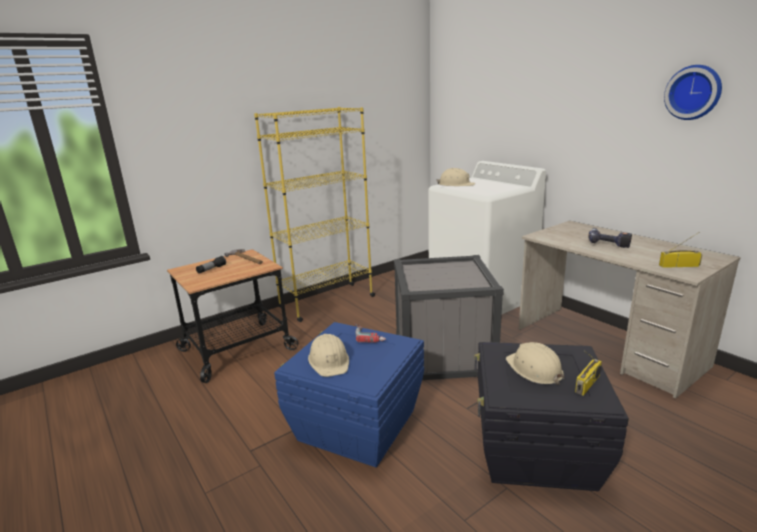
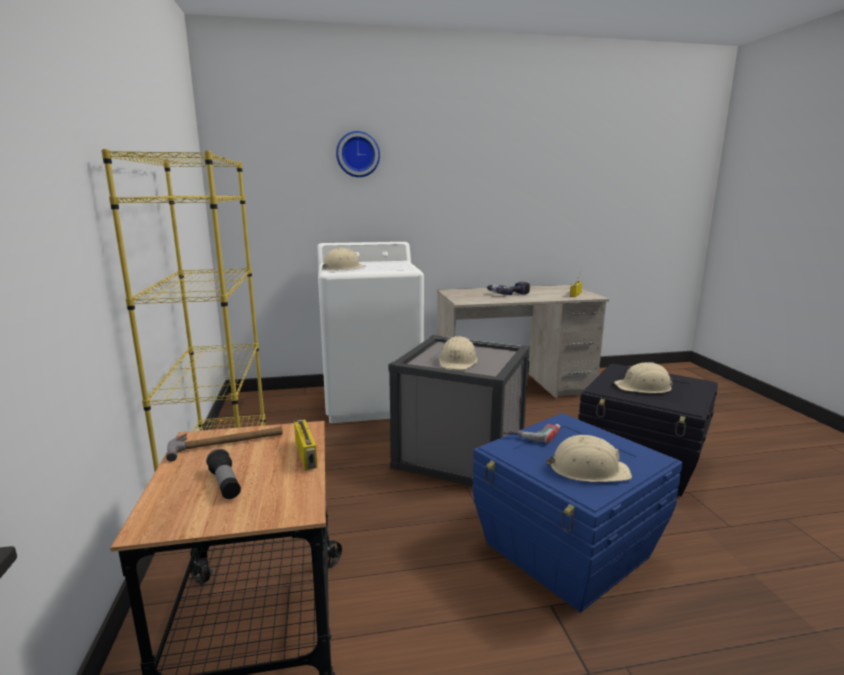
camera: 65 degrees left, 5 degrees down
radio [575,351,602,396] -> radio moved to [294,406,318,470]
wall clock [664,65,722,120] -> wall clock moved to [336,131,380,177]
none -> beige hard hat [439,336,477,370]

